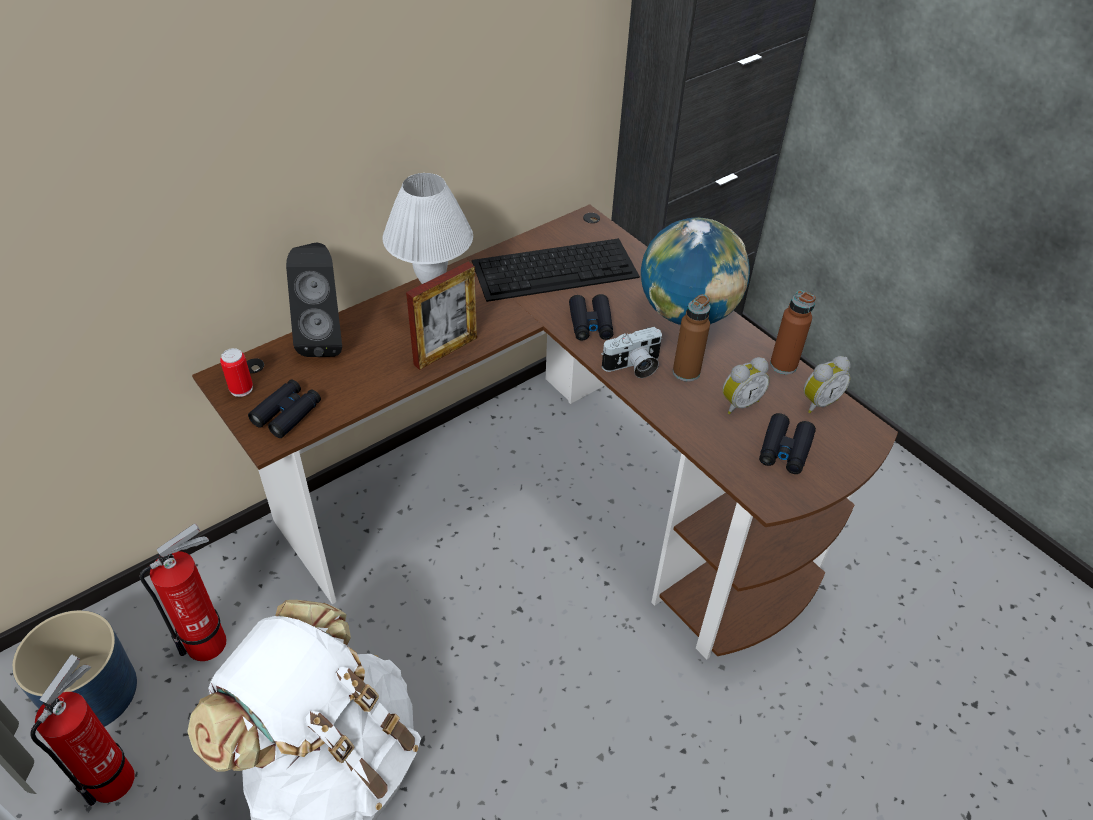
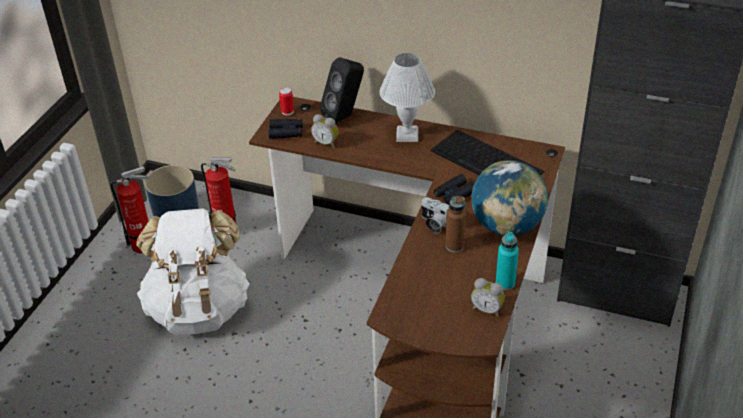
camera: 60 degrees right, 5 degrees down
picture frame [406,262,477,370] -> none
alarm clock [722,357,770,414] -> alarm clock moved to [311,114,338,148]
black binoculars [759,413,816,474] -> none
brown bottle [770,290,816,374] -> turquoise bottle [496,232,519,290]

